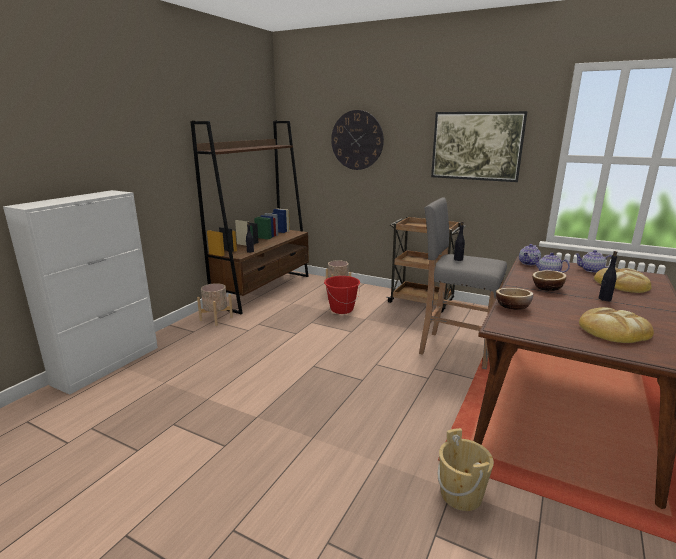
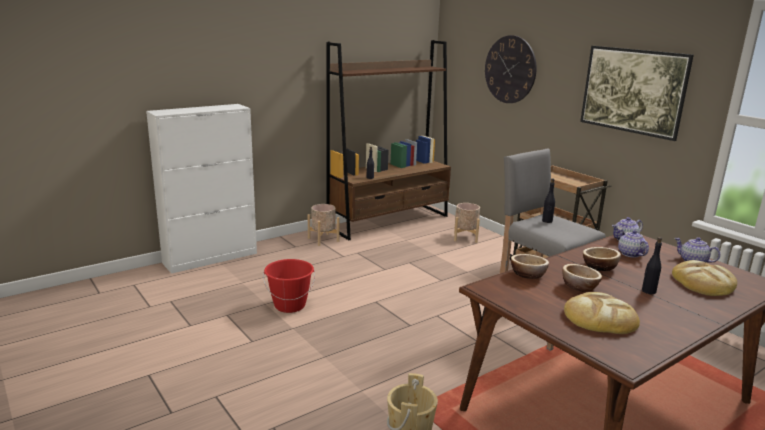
camera: 25 degrees right, 0 degrees up
red bucket [324,276,360,314] -> red bucket moved to [263,259,315,313]
none -> bowl [562,264,602,292]

